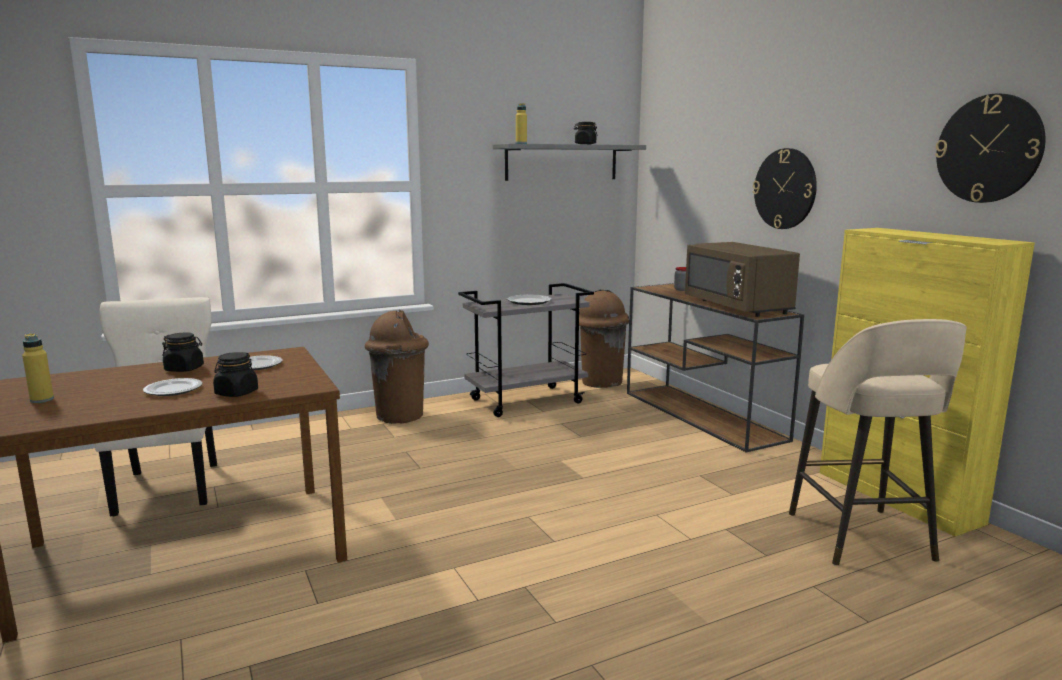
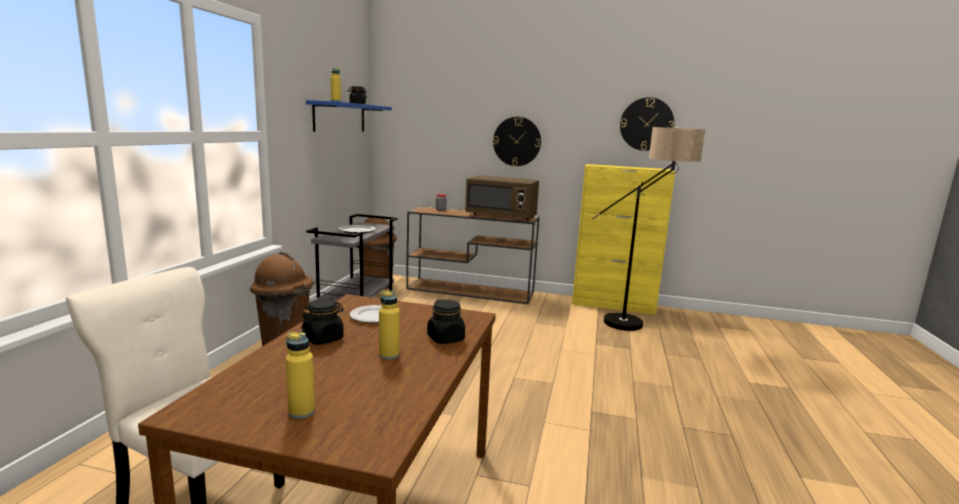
camera: 50 degrees left, 0 degrees up
plate [143,378,202,396] -> yellow bottle [379,290,400,359]
grey shelf [493,144,646,181] -> blue shelf [306,100,392,132]
beige stool [789,319,967,566] -> floor lamp [592,127,706,331]

